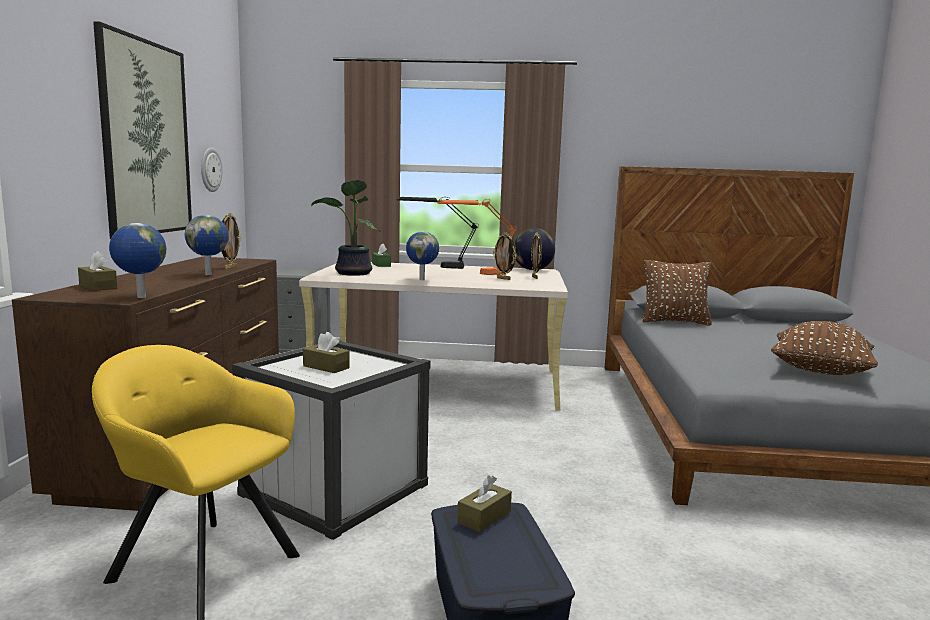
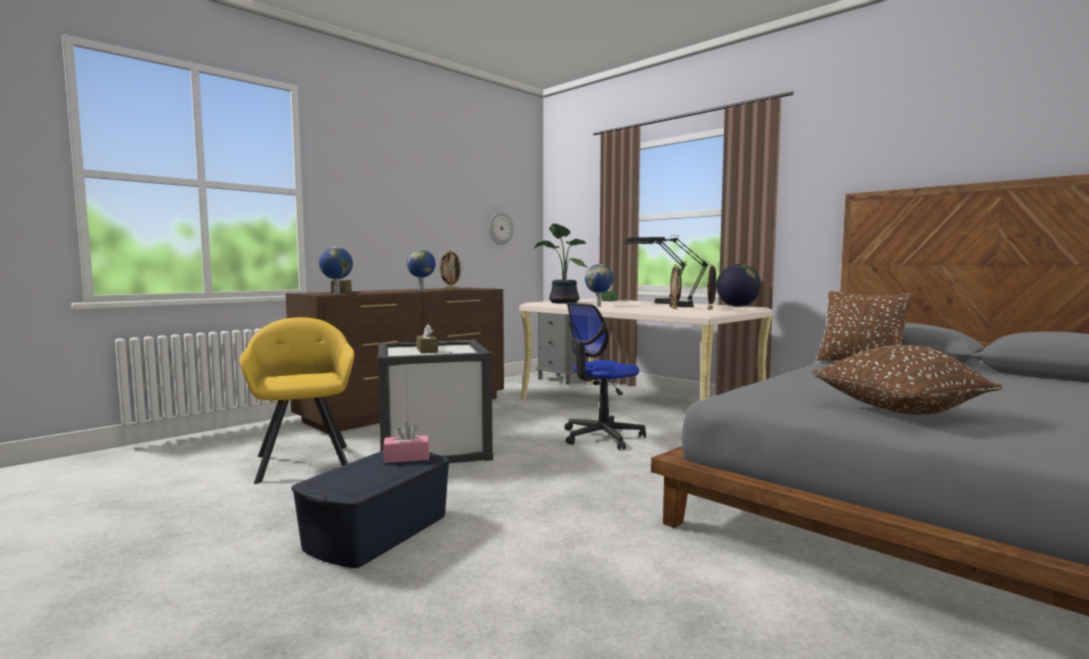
camera: 40 degrees right, 5 degrees down
picture [93,22,192,239] -> none
orange table lamp [438,199,517,275] -> black table lamp [625,235,708,307]
brown tissue box [457,475,512,533] -> pink tissue box [383,422,429,463]
none -> office chair [564,302,646,450]

